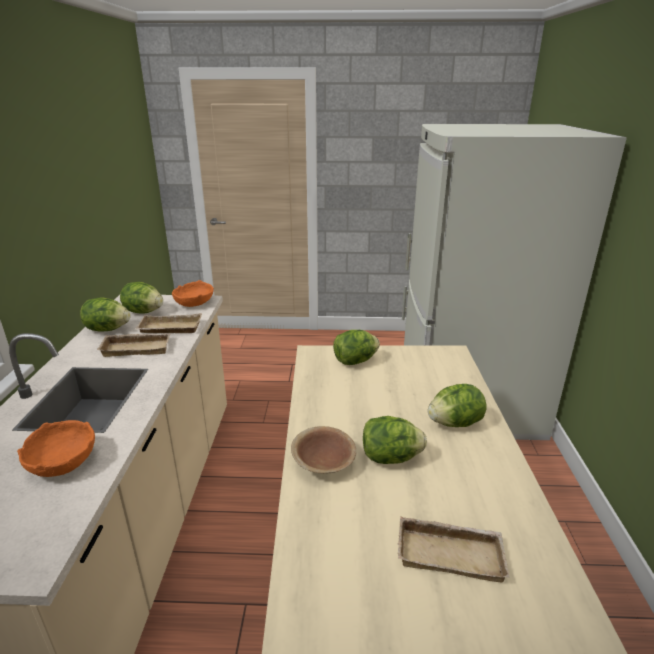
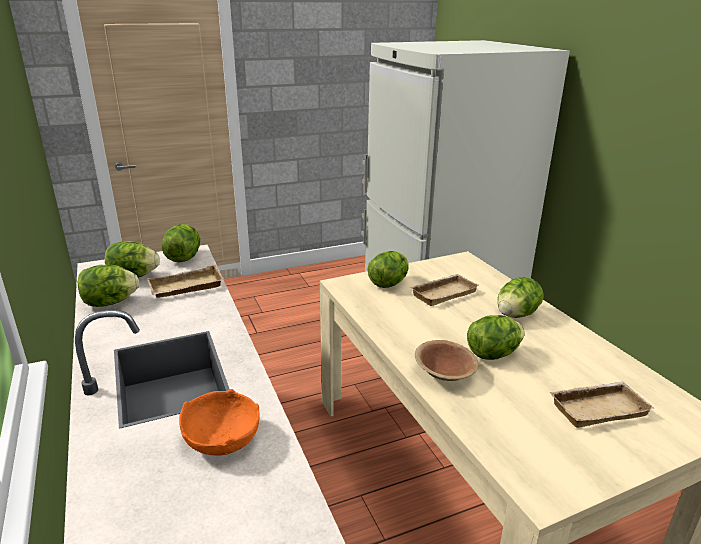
camera: 25 degrees left, 0 degrees up
beige tray [97,333,171,357] -> beige tray moved to [410,274,479,306]
orange bowl [172,280,214,307] -> lettuce [161,224,200,263]

